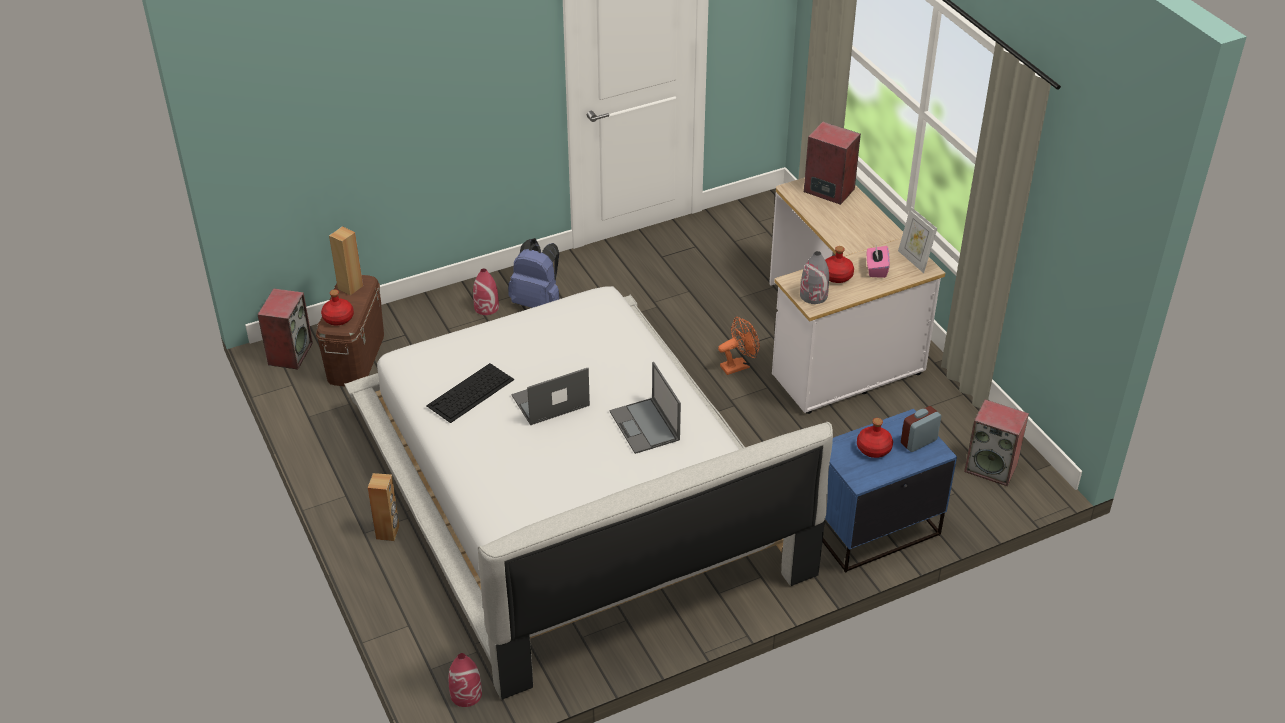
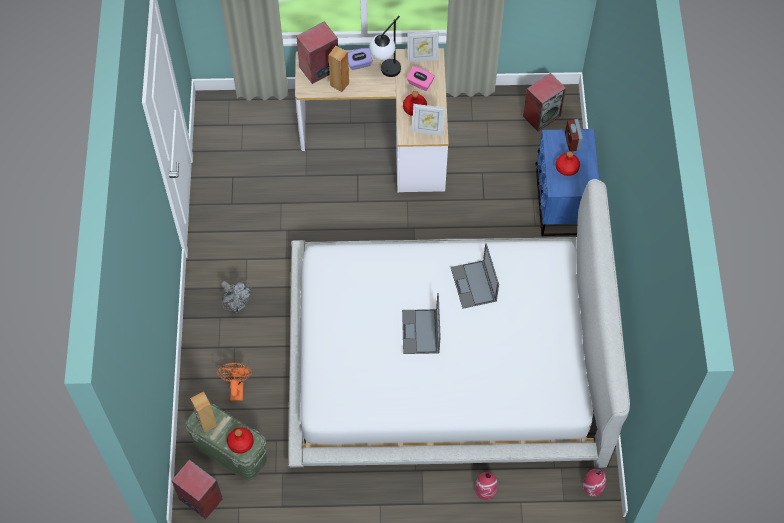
camera: 65 degrees left, 20 degrees up
brown storage box [316,275,384,386] -> green storage box [186,403,267,481]
brown speaker [368,473,400,541] -> brown speaker moved to [329,46,349,92]
keyboard [426,363,514,423] -> none
red vase [473,268,499,315] -> red vase moved to [475,472,498,500]
blue backpack [508,238,559,308] -> grey fan [221,281,251,313]
laptop [609,362,681,454] -> laptop turned 75 degrees clockwise [451,243,499,309]
orange fan [718,317,760,375] -> orange fan moved to [216,363,253,401]
grey vase [800,251,829,304] -> picture frame [412,104,446,136]
none -> purple tissue box [348,48,373,70]
none -> table lamp [369,16,401,77]

